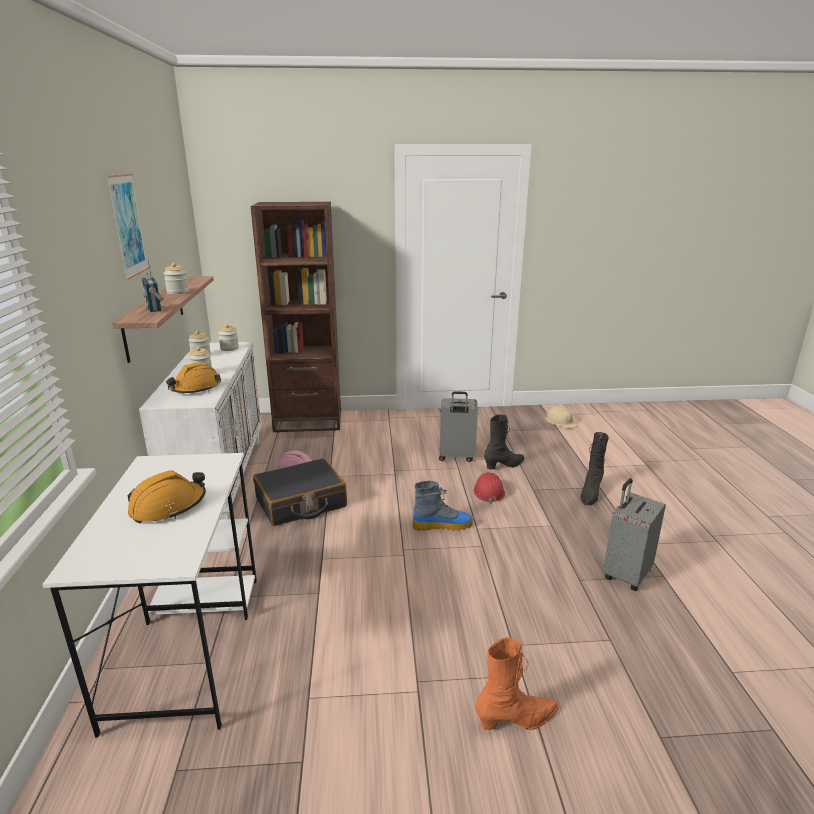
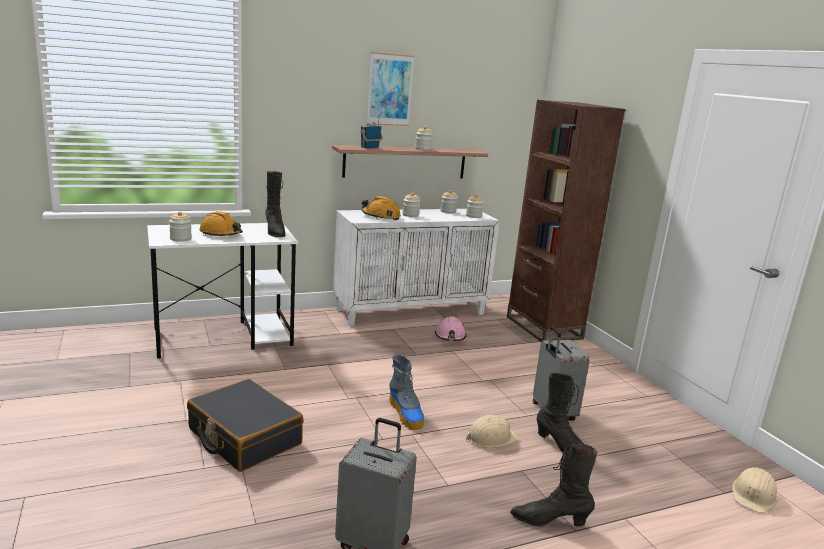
camera: 70 degrees right, 5 degrees down
black suitcase [253,458,347,526] -> black suitcase moved to [187,379,303,472]
red hard hat [474,472,505,504] -> beige hard hat [466,415,519,448]
orange boot [475,637,559,730] -> none
none -> jar [169,212,192,242]
none -> black boot [265,171,286,237]

